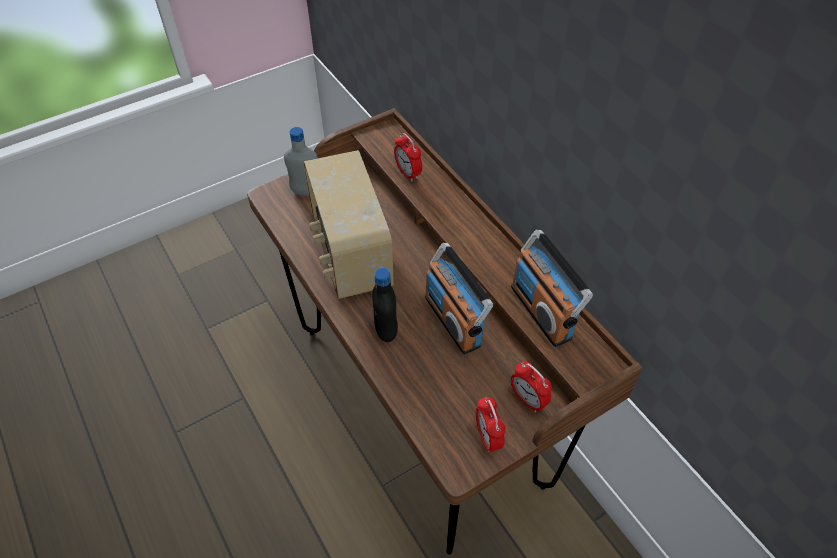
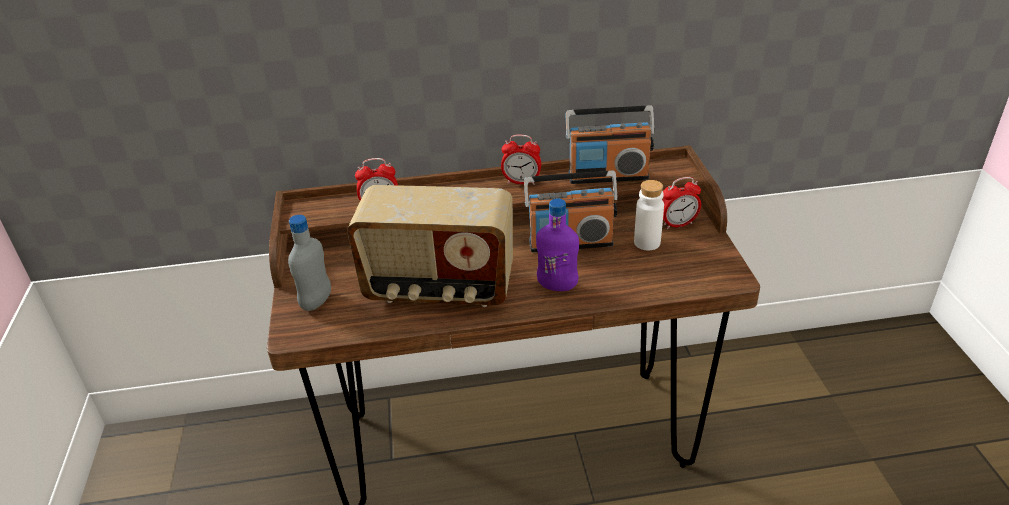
camera: 65 degrees left, 15 degrees down
black bottle [372,268,398,342] -> purple bottle [536,198,579,291]
alarm clock [476,397,506,452] -> alarm clock moved to [501,135,541,185]
none -> white bottle [634,180,664,250]

